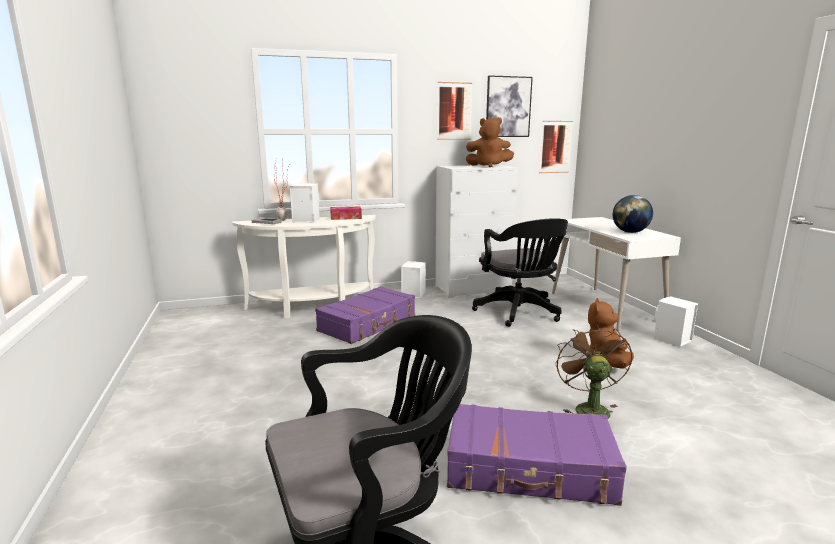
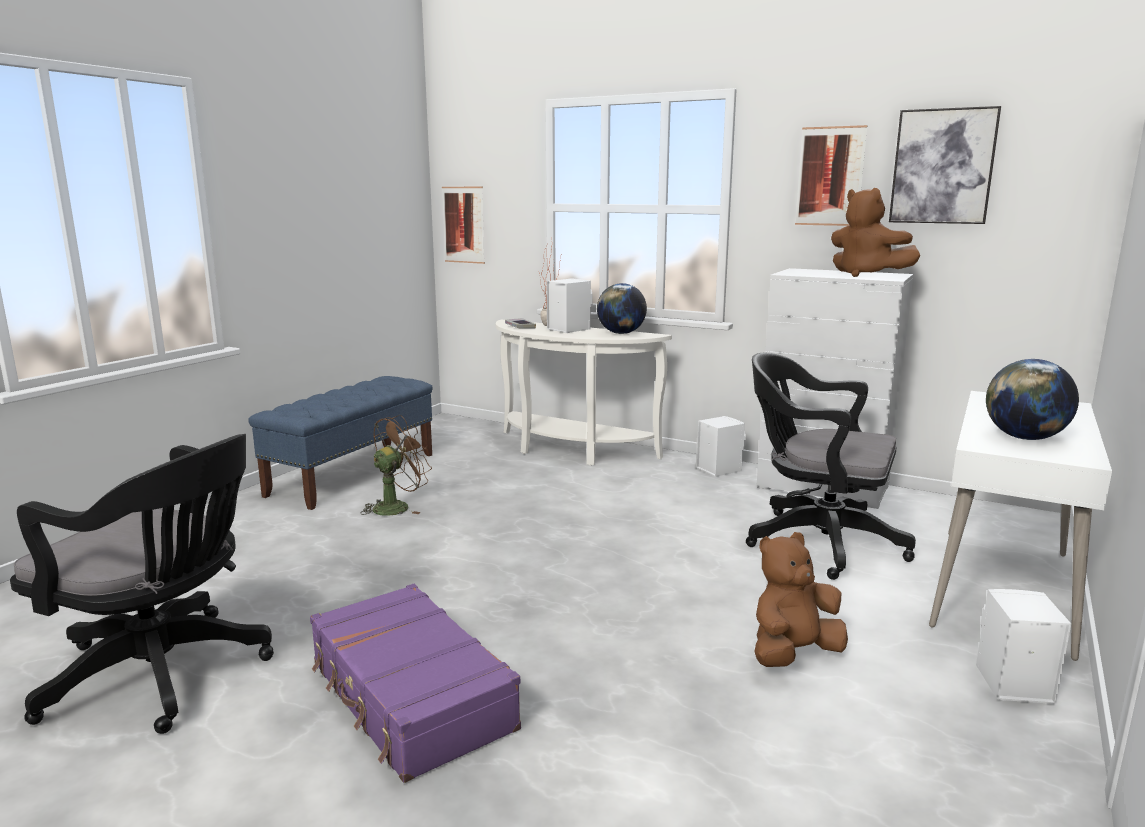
camera: 45 degrees right, 0 degrees up
purple suitcase [315,286,415,344] -> none
tissue box [330,206,362,220] -> globe [597,283,647,334]
black office chair [472,218,568,327] -> black office chair turned 90 degrees clockwise [746,353,916,580]
picture [539,121,573,173] -> picture moved to [442,187,485,264]
brown fan [555,323,633,419] -> brown fan moved to [360,415,432,516]
none -> blue bench [248,376,433,510]

